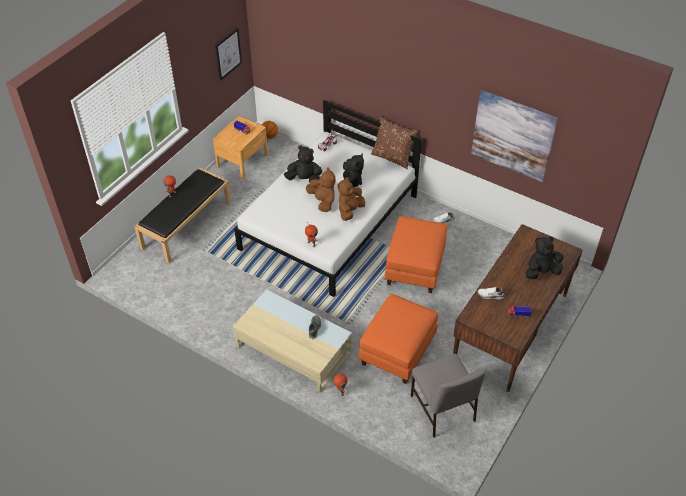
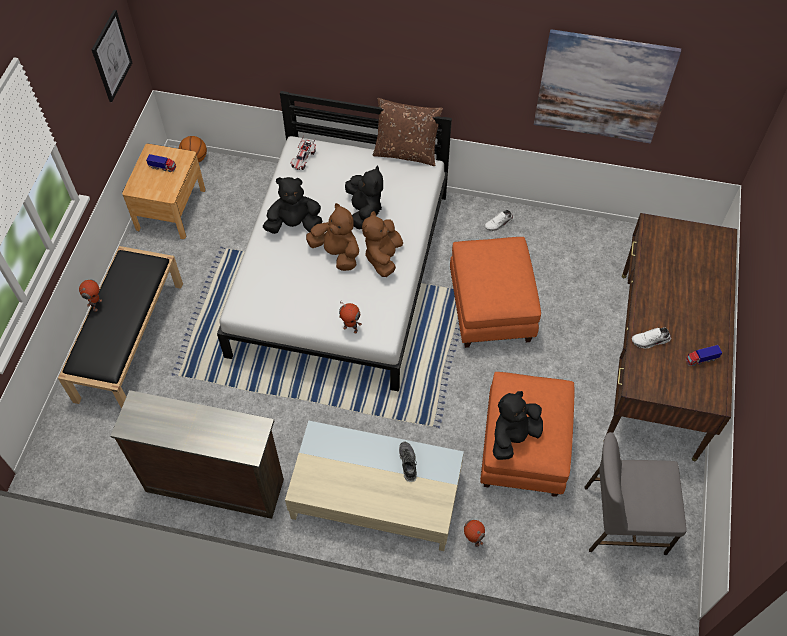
camera: 20 degrees left, 10 degrees up
grey chair [411,354,486,437] -> grey chair turned 135 degrees clockwise [585,432,687,555]
black plush toy [525,236,564,279] -> black plush toy moved to [493,391,543,460]
none -> brown dresser [110,390,284,519]

